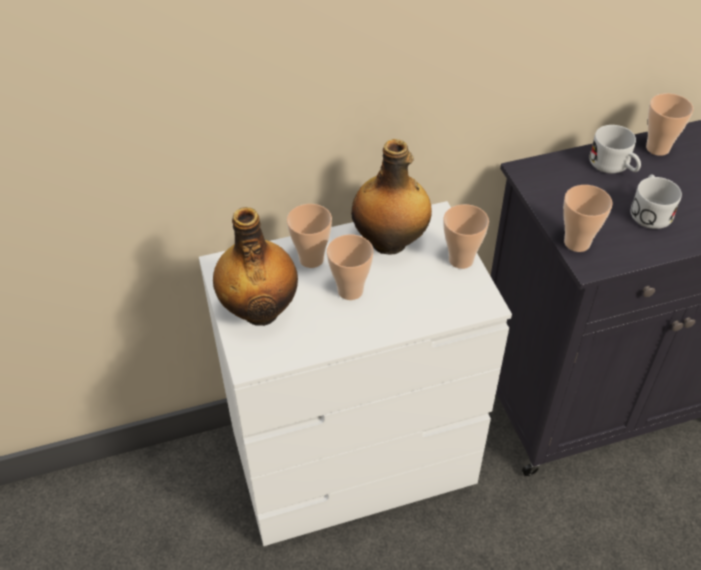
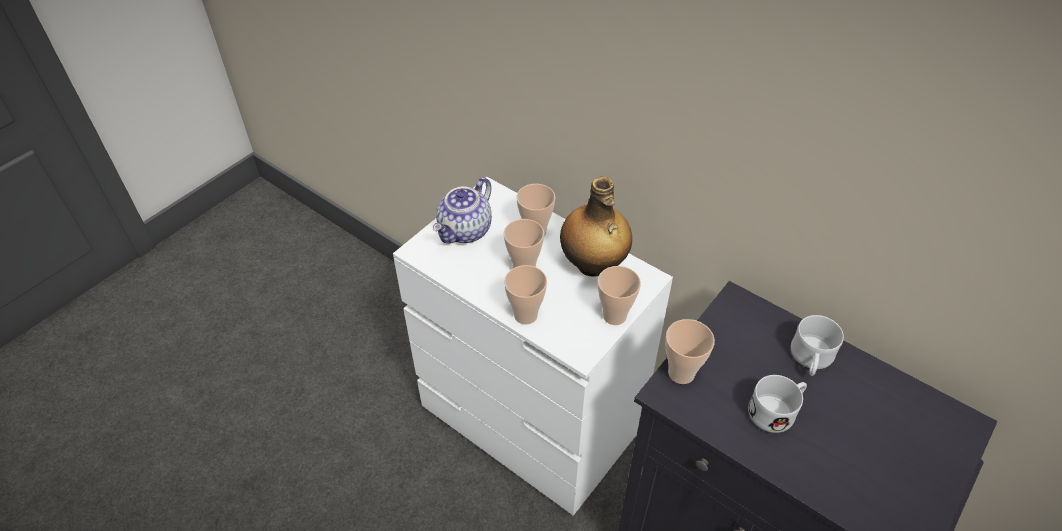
camera: 55 degrees right, 0 degrees up
bottle [213,207,298,326] -> teapot [433,177,492,243]
cup [646,93,694,156] -> cup moved to [504,265,547,325]

